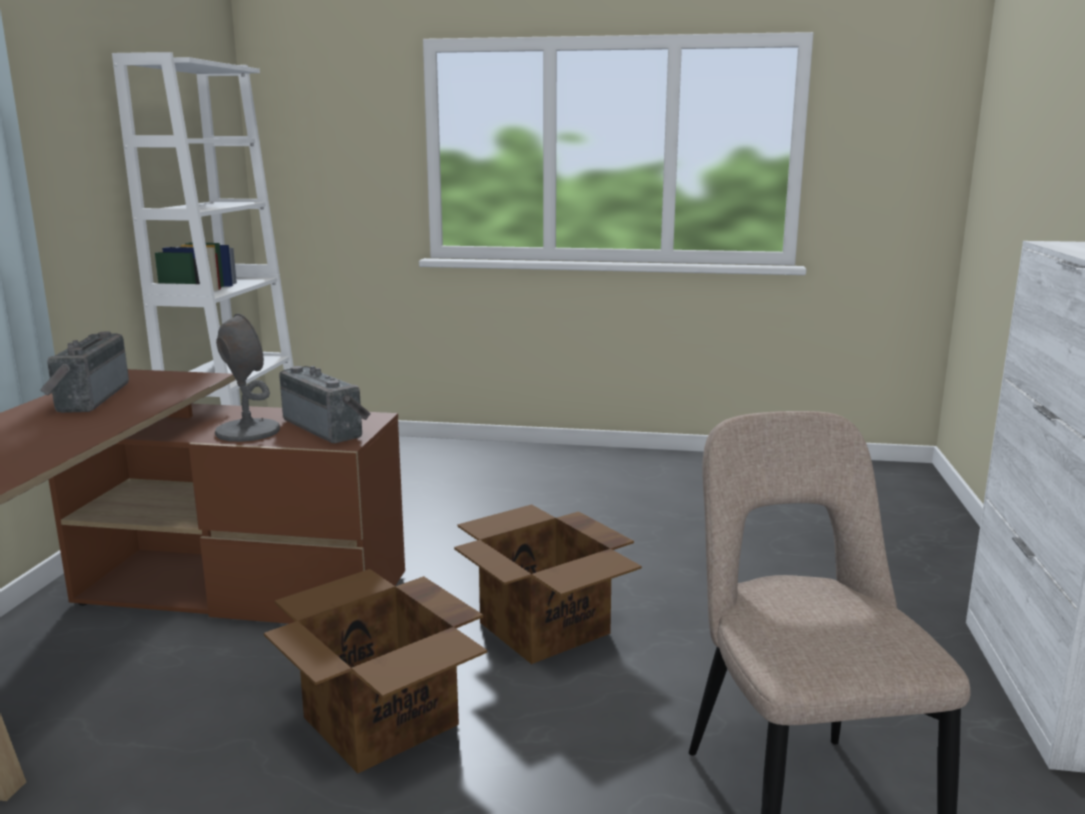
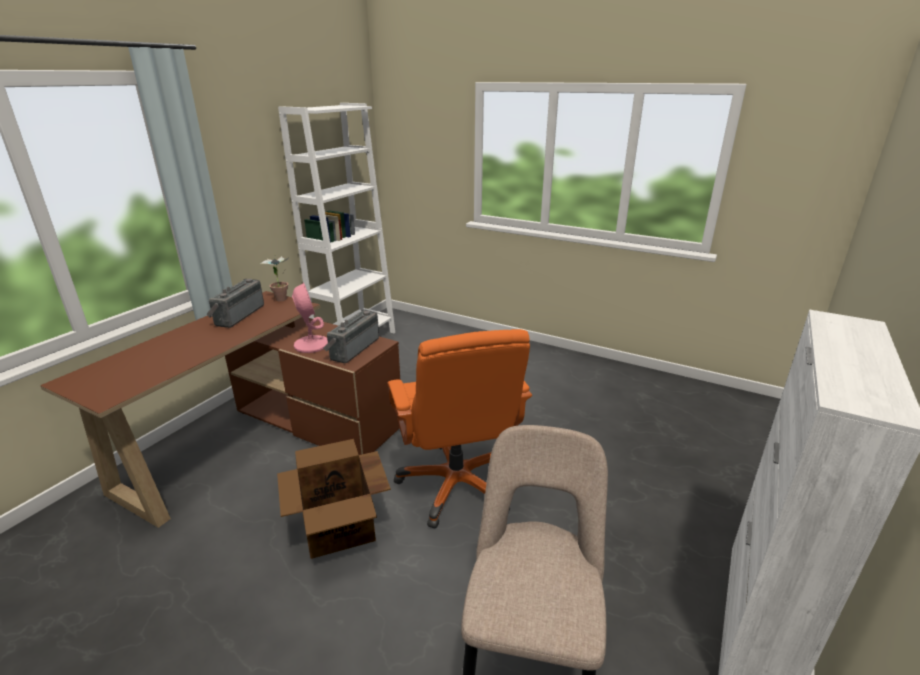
camera: 20 degrees right, 10 degrees up
grey table lamp [215,314,280,442] -> pink table lamp [292,282,328,353]
radio [279,366,371,444] -> radio turned 135 degrees counterclockwise [324,310,379,363]
cardboard box [454,504,642,664] -> orange office chair [388,329,532,529]
none -> potted plant [261,254,289,301]

